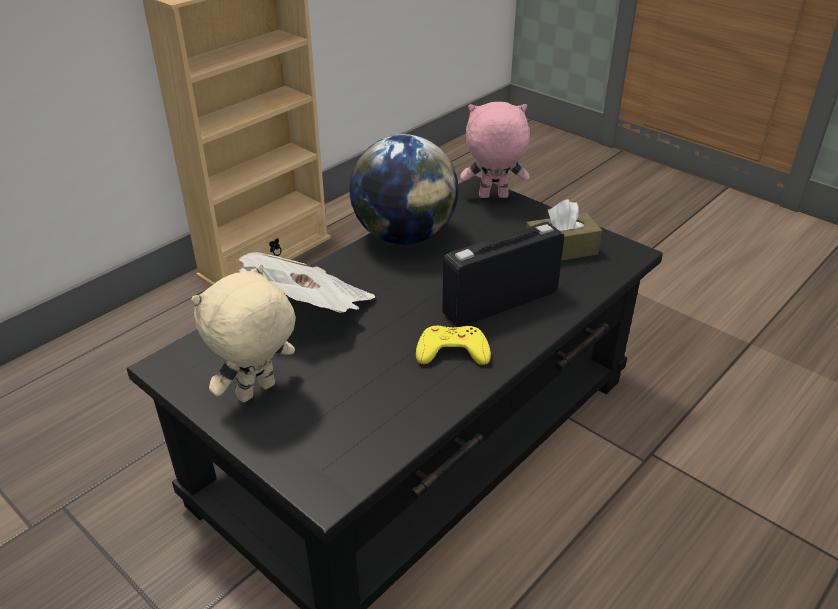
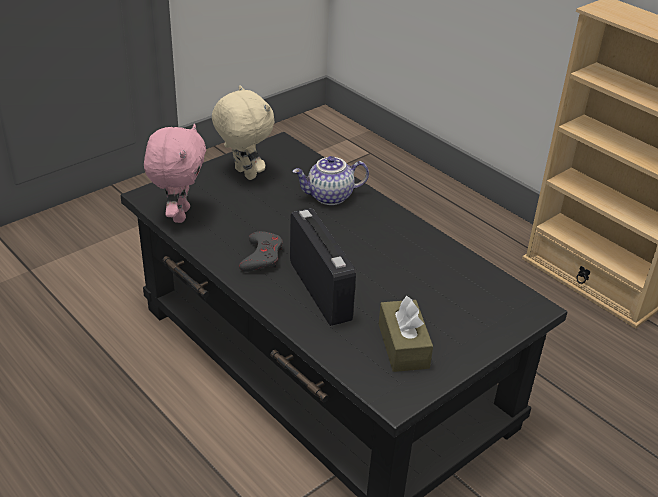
camera: 95 degrees right, 0 degrees up
newspaper [239,252,375,313] -> teapot [292,156,369,205]
globe [350,134,459,245] -> none
yellow game controller [416,326,491,365] -> grey game controller [239,231,283,272]
pink plush toy [460,102,530,198] -> pink plush toy moved to [144,124,206,223]

